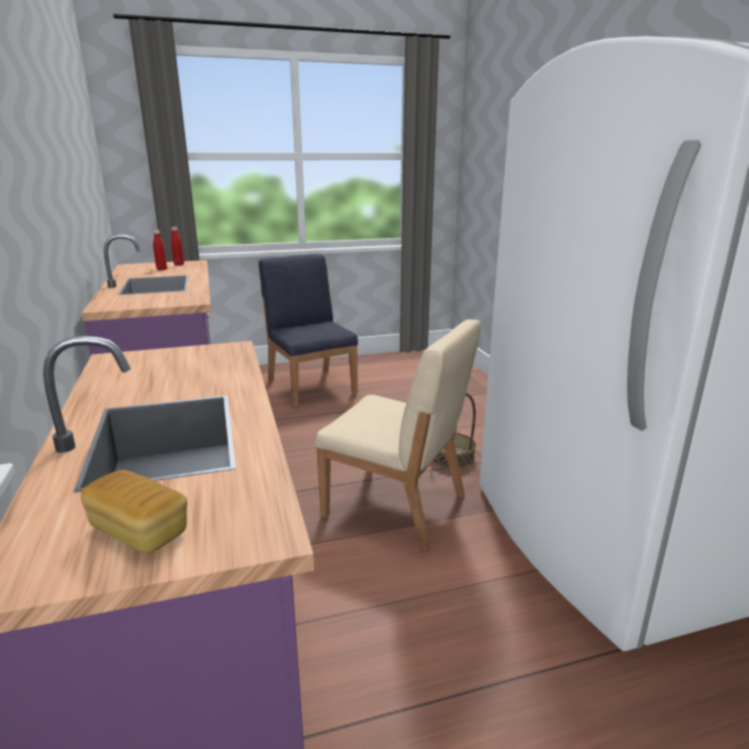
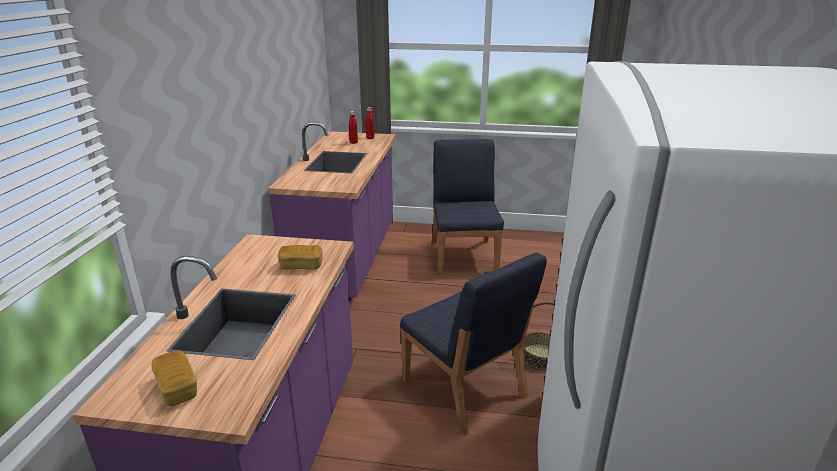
camera: 25 degrees right, 5 degrees up
beige chair [315,319,481,552] -> blue chair [400,253,547,436]
none -> bread [278,245,322,269]

